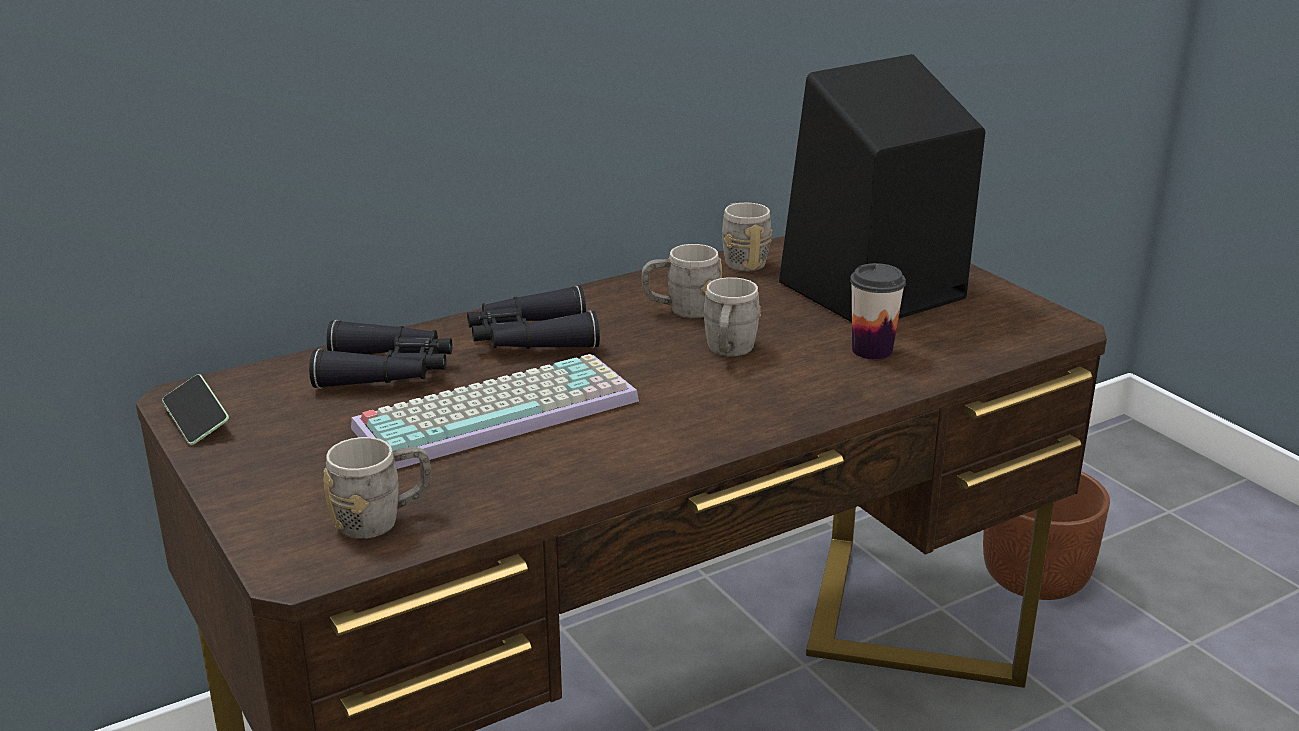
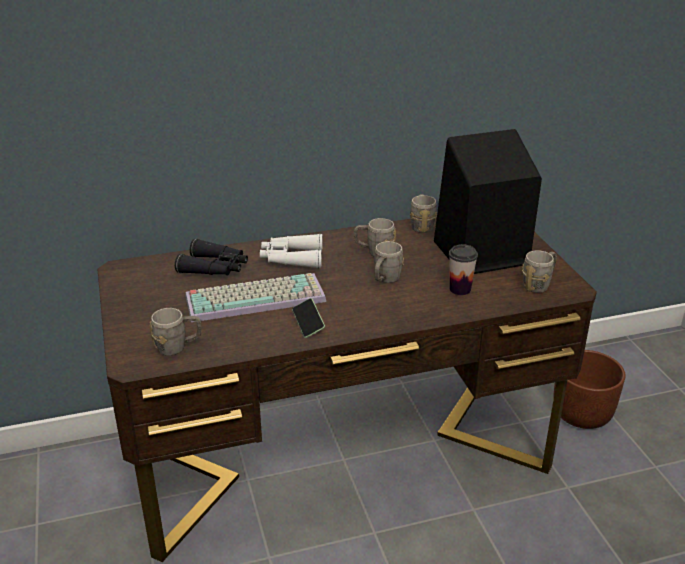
camera: 15 degrees right, 5 degrees up
phone [162,374,229,445] -> phone moved to [292,298,325,338]
black binoculars [467,286,600,349] -> white binoculars [260,234,322,269]
none -> grey mug [522,250,557,293]

